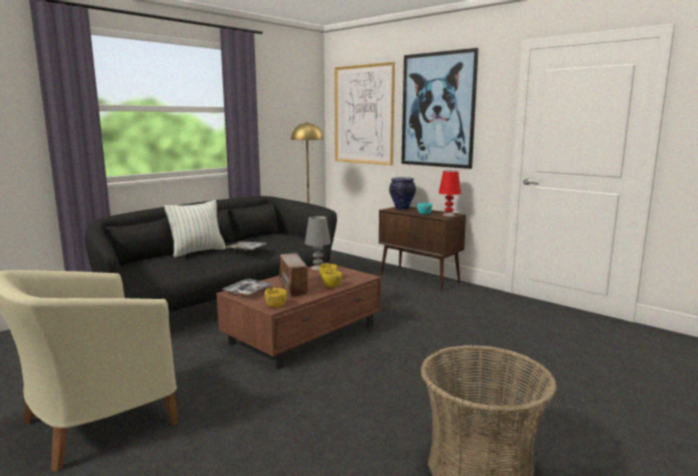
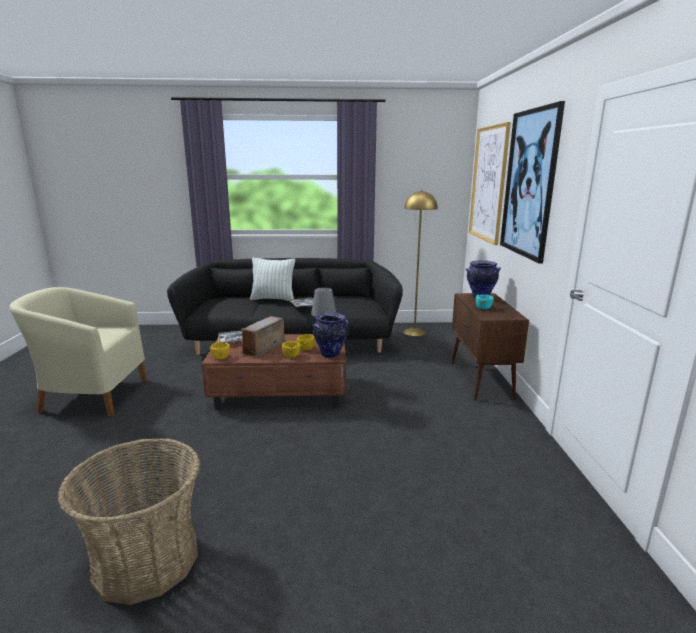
camera: 45 degrees right, 5 degrees up
red table lamp [439,170,461,216] -> none
none -> vase [312,313,349,358]

